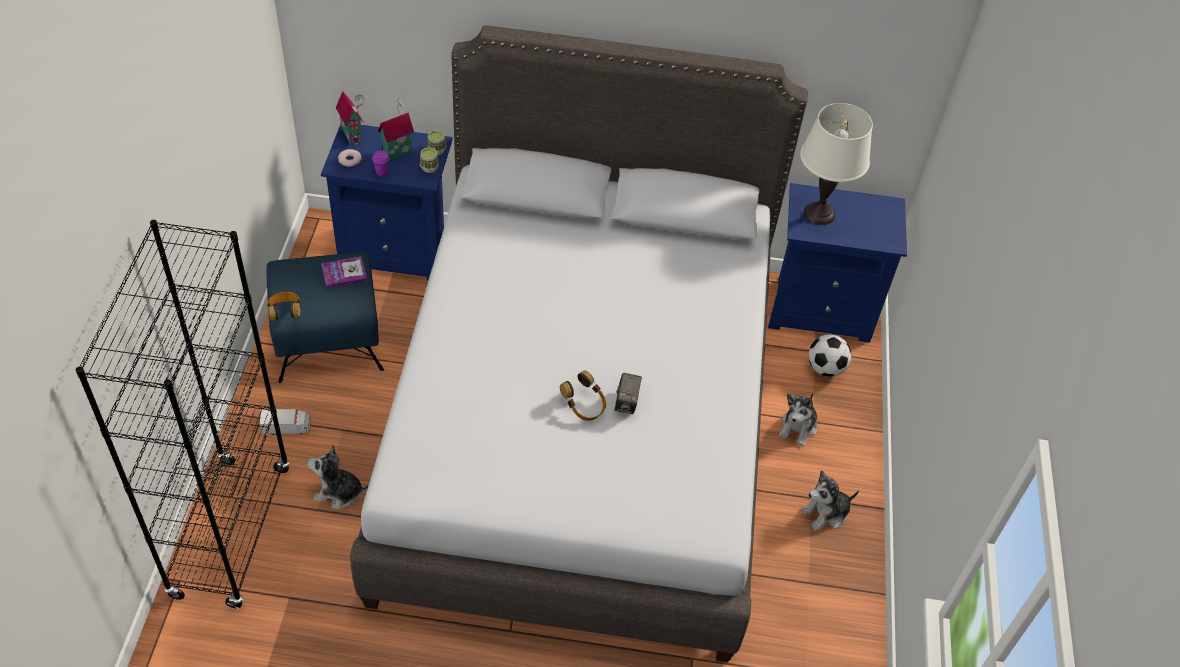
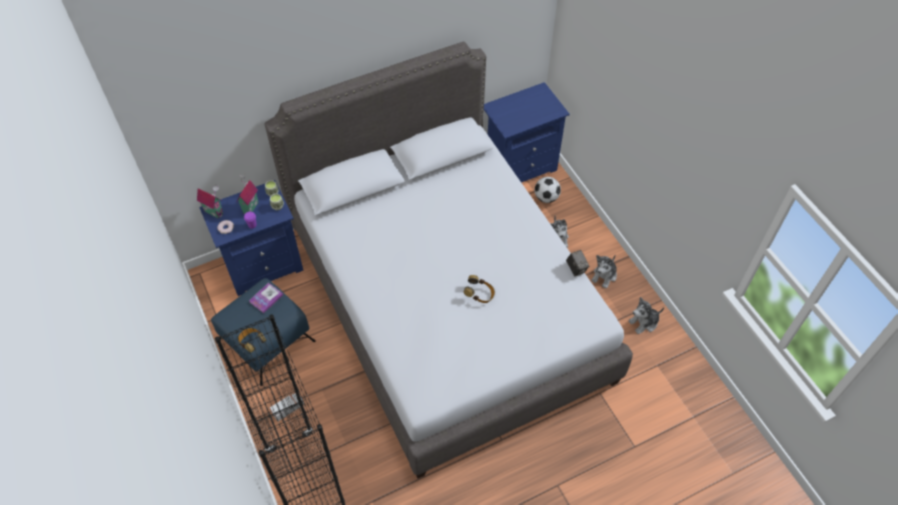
camera: 30 degrees left, 5 degrees up
plush toy [308,445,369,509] -> plush toy moved to [628,297,664,334]
camera [615,373,642,414] -> camera moved to [566,250,589,276]
white table lamp [800,103,873,225] -> none

